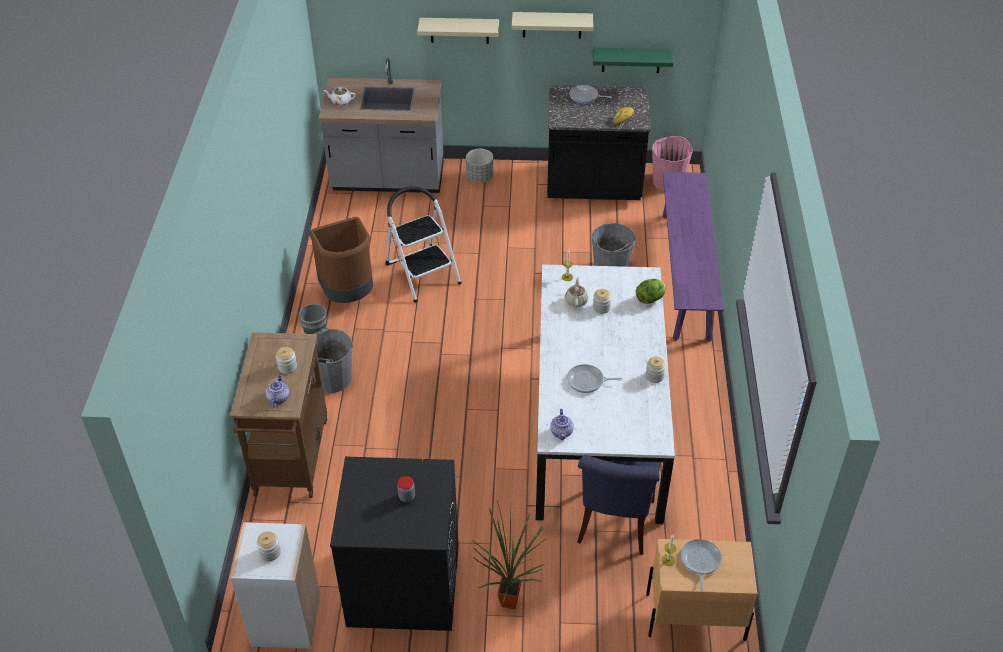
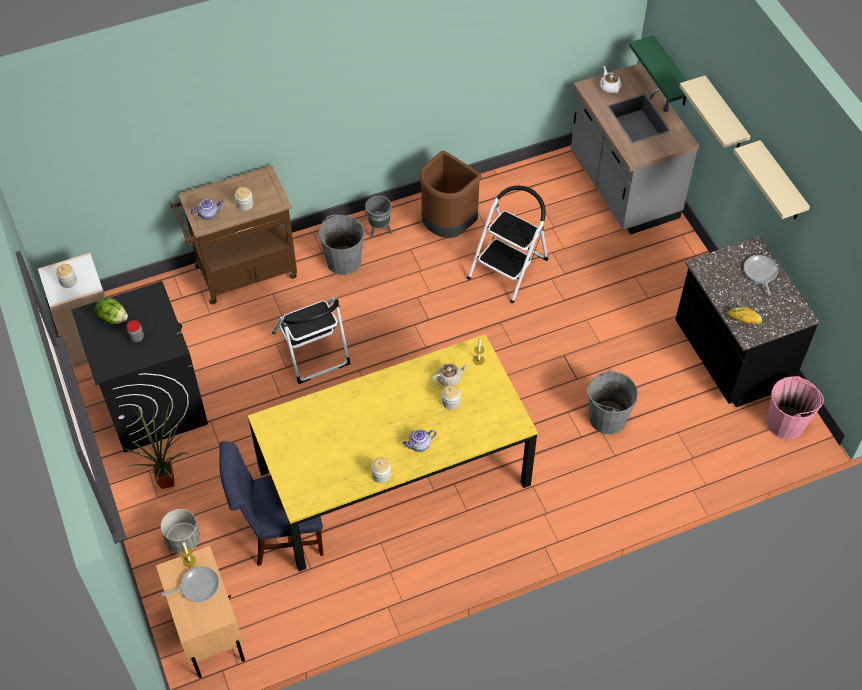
camera: 65 degrees right, 10 degrees up
grey planter [466,149,493,183] -> grey planter moved to [161,509,200,553]
white dining table [536,264,675,524] -> yellow dining table [248,334,538,572]
teapot [550,409,574,440] -> teapot moved to [403,429,437,452]
frying pan [567,364,623,393] -> none
green shelf [593,48,673,73] -> green shelf moved to [629,35,687,106]
lettuce [636,279,665,304] -> lettuce moved to [95,297,128,324]
purple bench [662,172,724,342] -> none
none -> step ladder [272,297,350,384]

